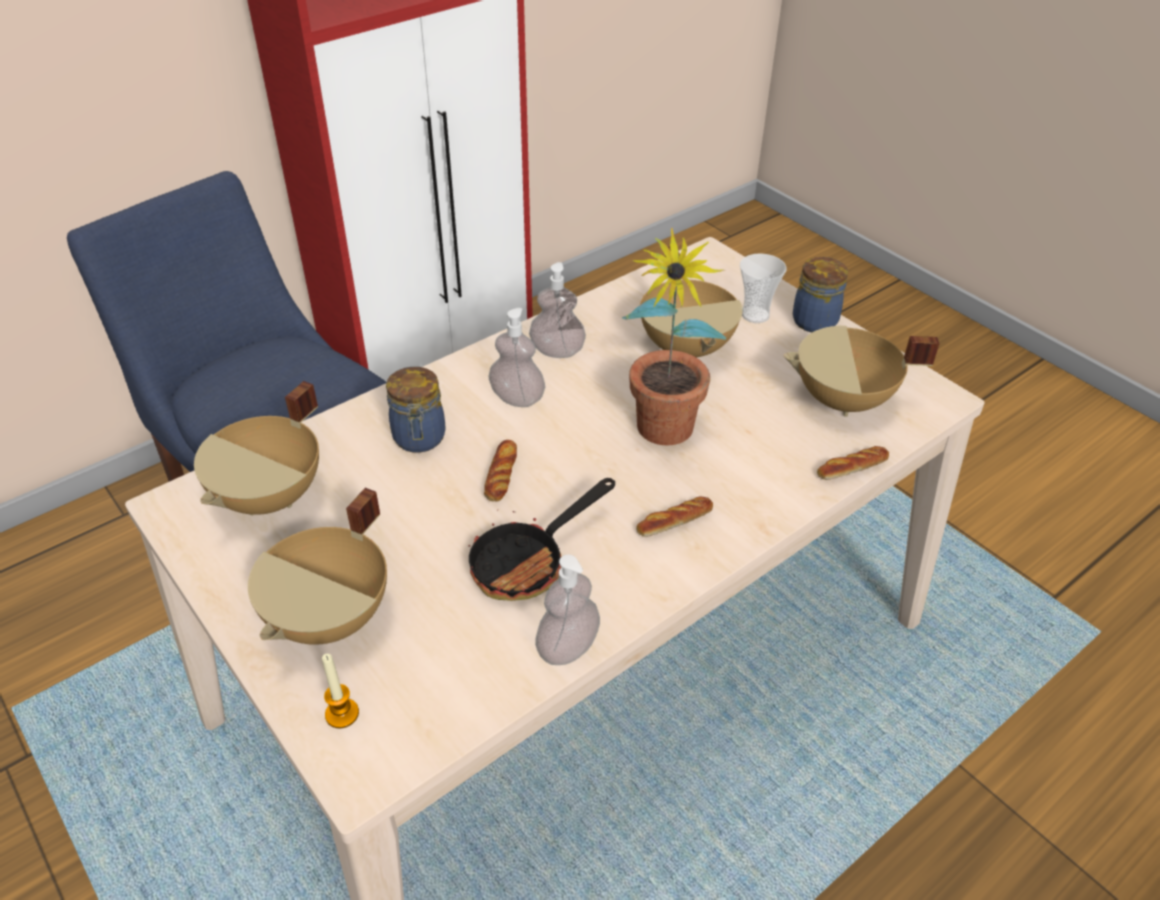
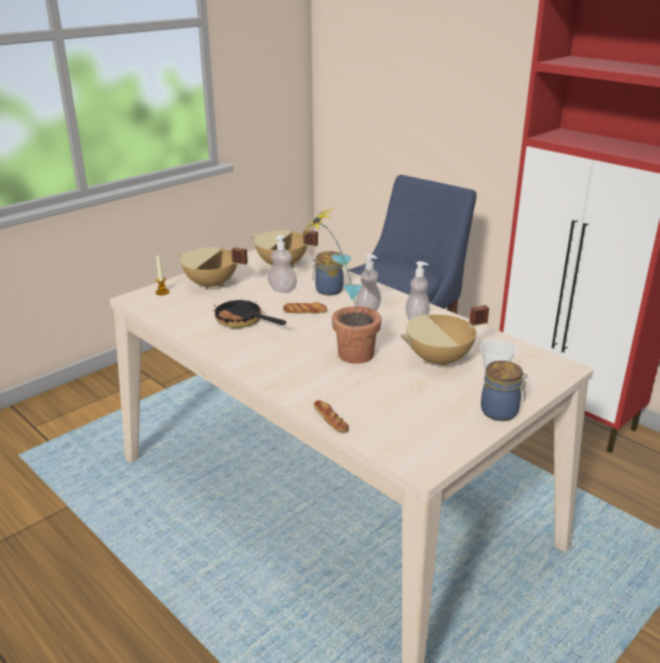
camera: 85 degrees right, 15 degrees down
soap dispenser [535,554,600,665] -> soap dispenser moved to [267,235,297,293]
bread [636,497,713,537] -> none
beige cooking pot [783,326,939,417] -> none

